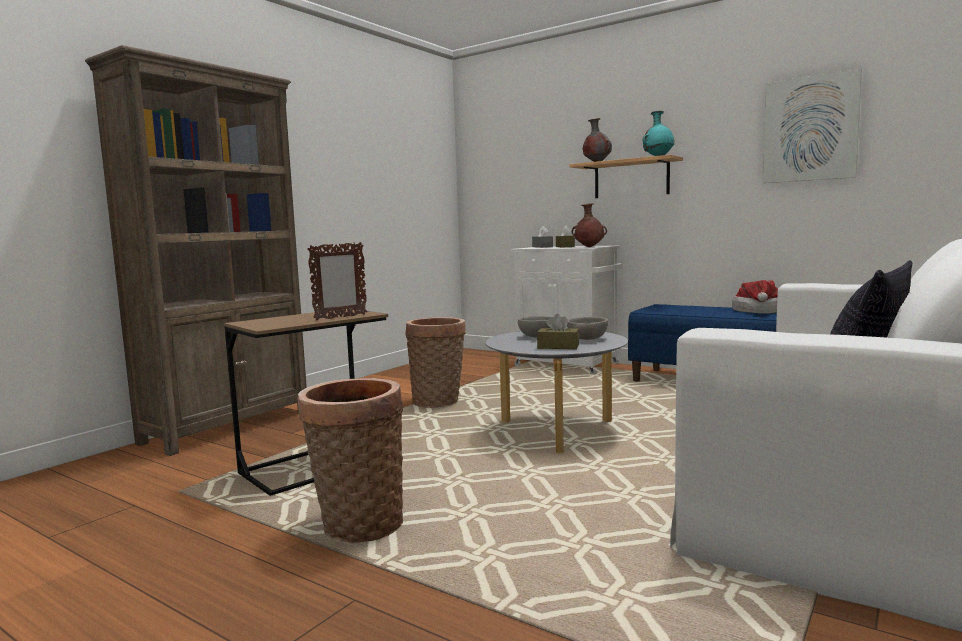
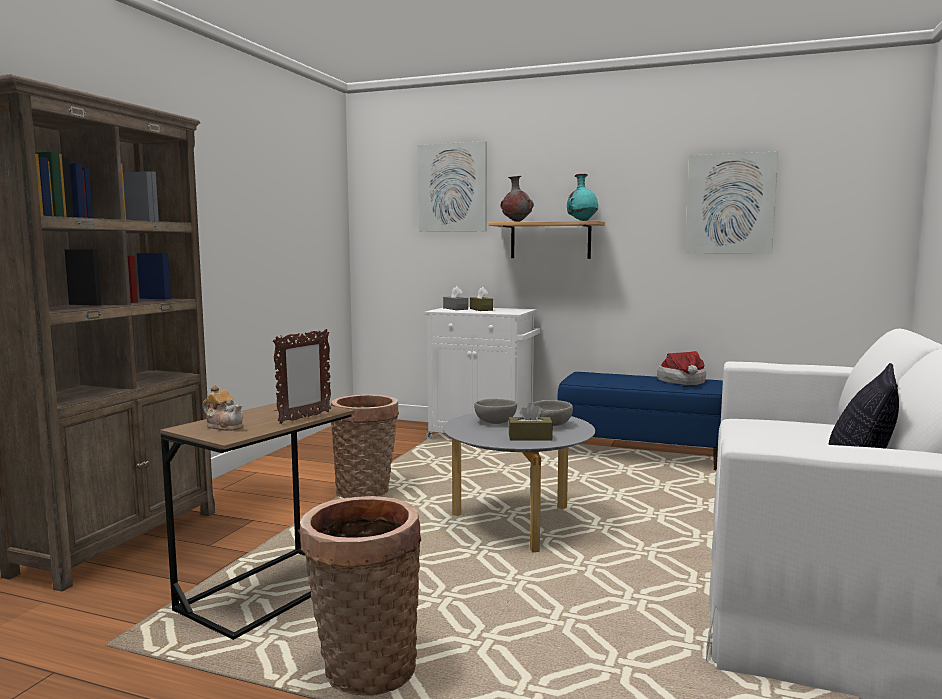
camera: 15 degrees left, 0 degrees up
brown vase [572,203,607,247] -> none
none -> teapot [203,385,244,431]
none -> picture [417,141,487,232]

